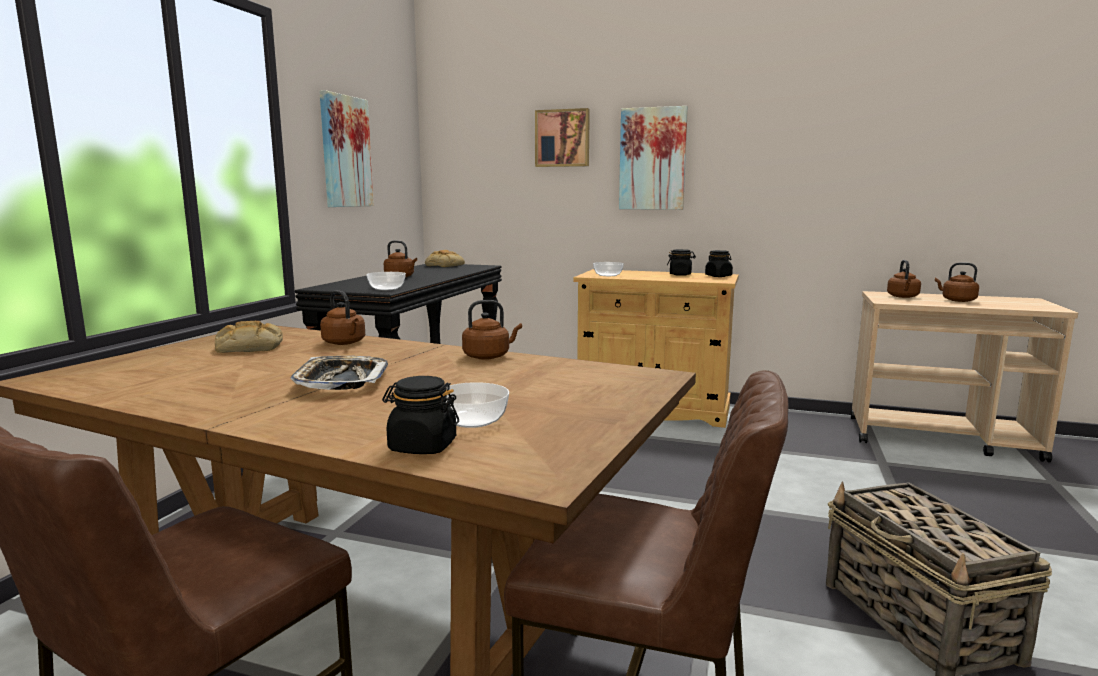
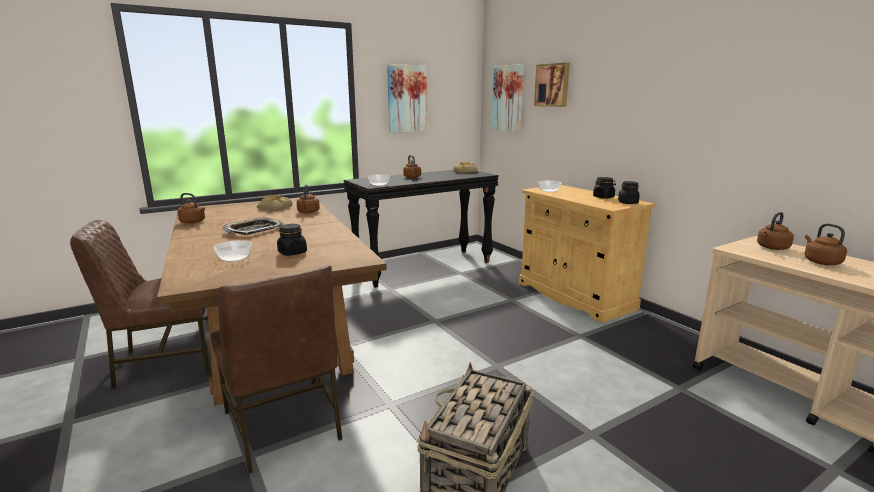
camera: 40 degrees right, 5 degrees up
black jar [382,376,459,454] -> black jar moved to [277,224,307,256]
brown kettle [462,300,522,360] -> brown kettle moved to [178,193,205,224]
picture [619,106,688,210] -> picture moved to [492,64,524,132]

